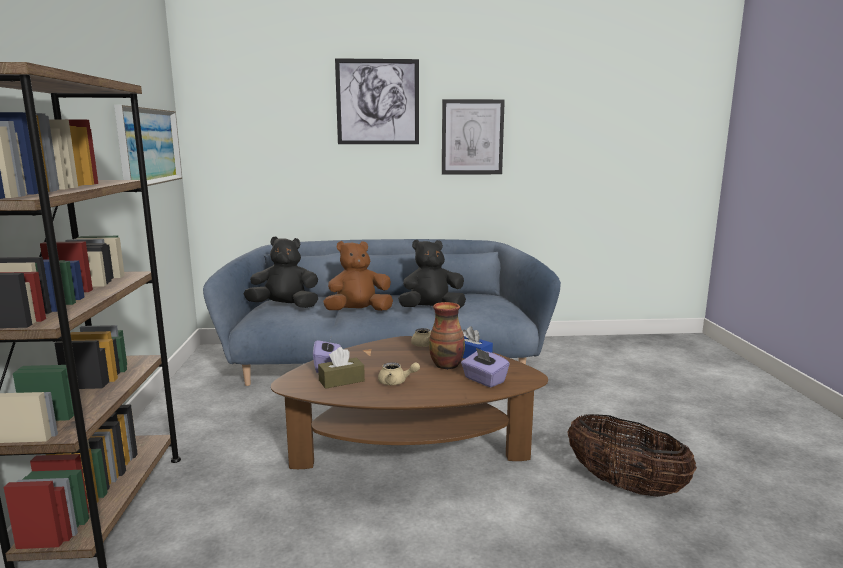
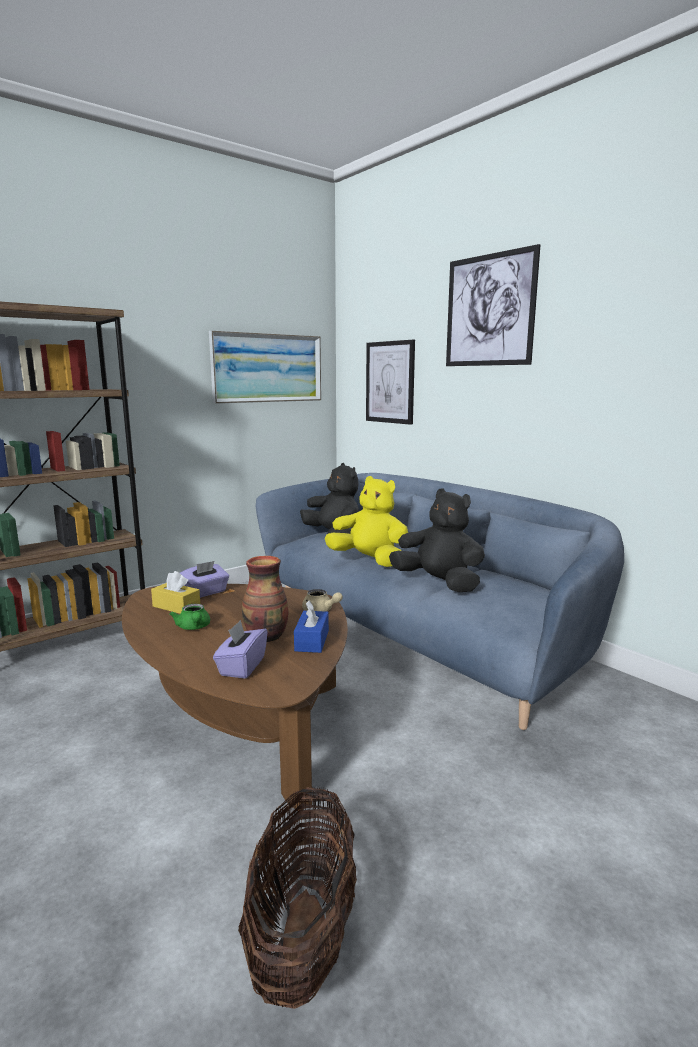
camera: 55 degrees right, 0 degrees up
brown tissue box [318,347,365,389] -> yellow tissue box [151,571,200,614]
brown plush toy [323,241,393,311] -> yellow plush toy [325,476,408,567]
beige teapot [378,362,420,385] -> green teapot [169,604,210,630]
picture [442,99,505,175] -> picture moved to [366,340,415,425]

